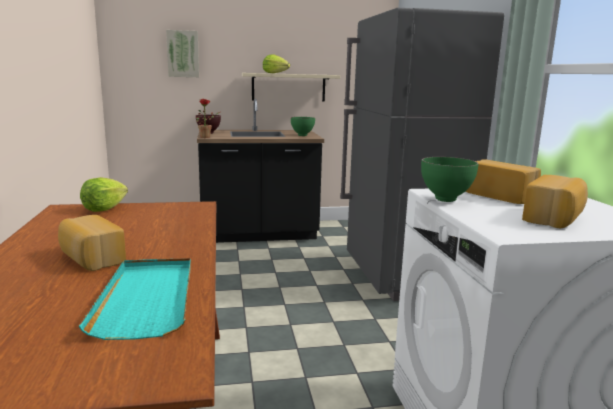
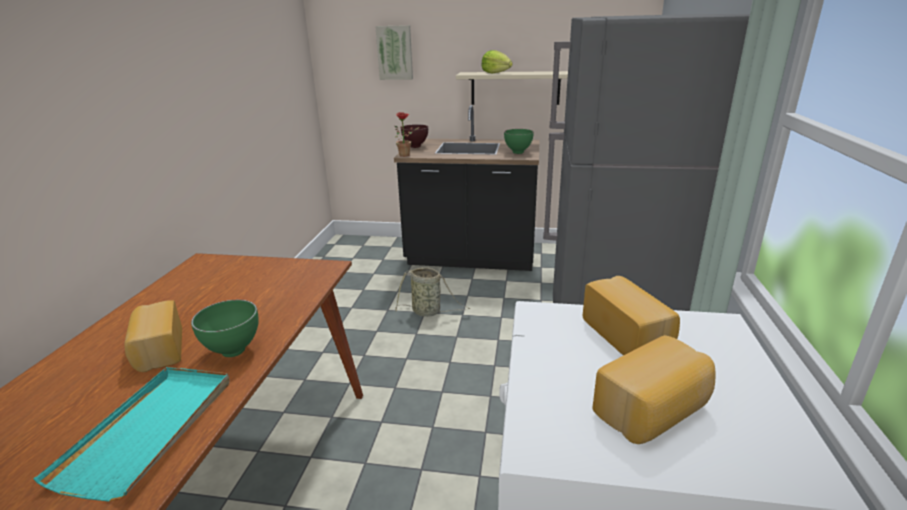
camera: 20 degrees right, 10 degrees up
lettuce [80,177,128,212] -> none
green bowl [421,157,478,202] -> green bowl moved to [191,300,259,357]
none -> basket [395,267,470,317]

